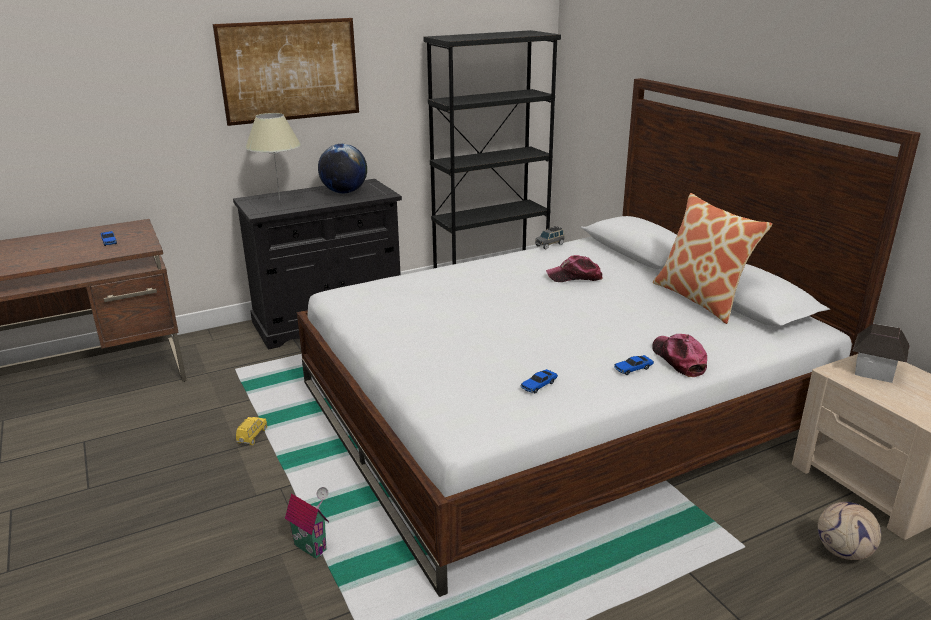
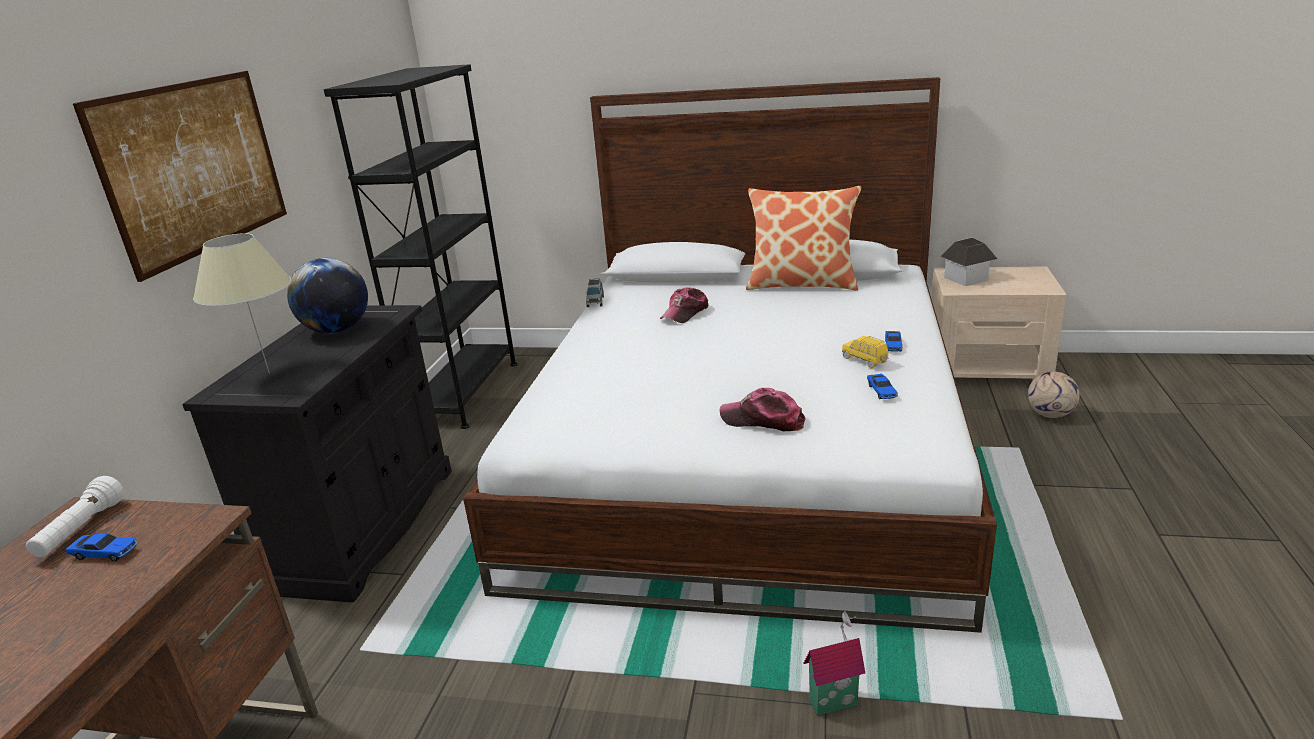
camera: 50 degrees left, 0 degrees up
yellow toy car [236,417,267,445] -> yellow toy car moved to [842,336,888,368]
cap [652,334,707,377] -> cap moved to [720,388,805,431]
none -> white flashlight [26,476,124,557]

